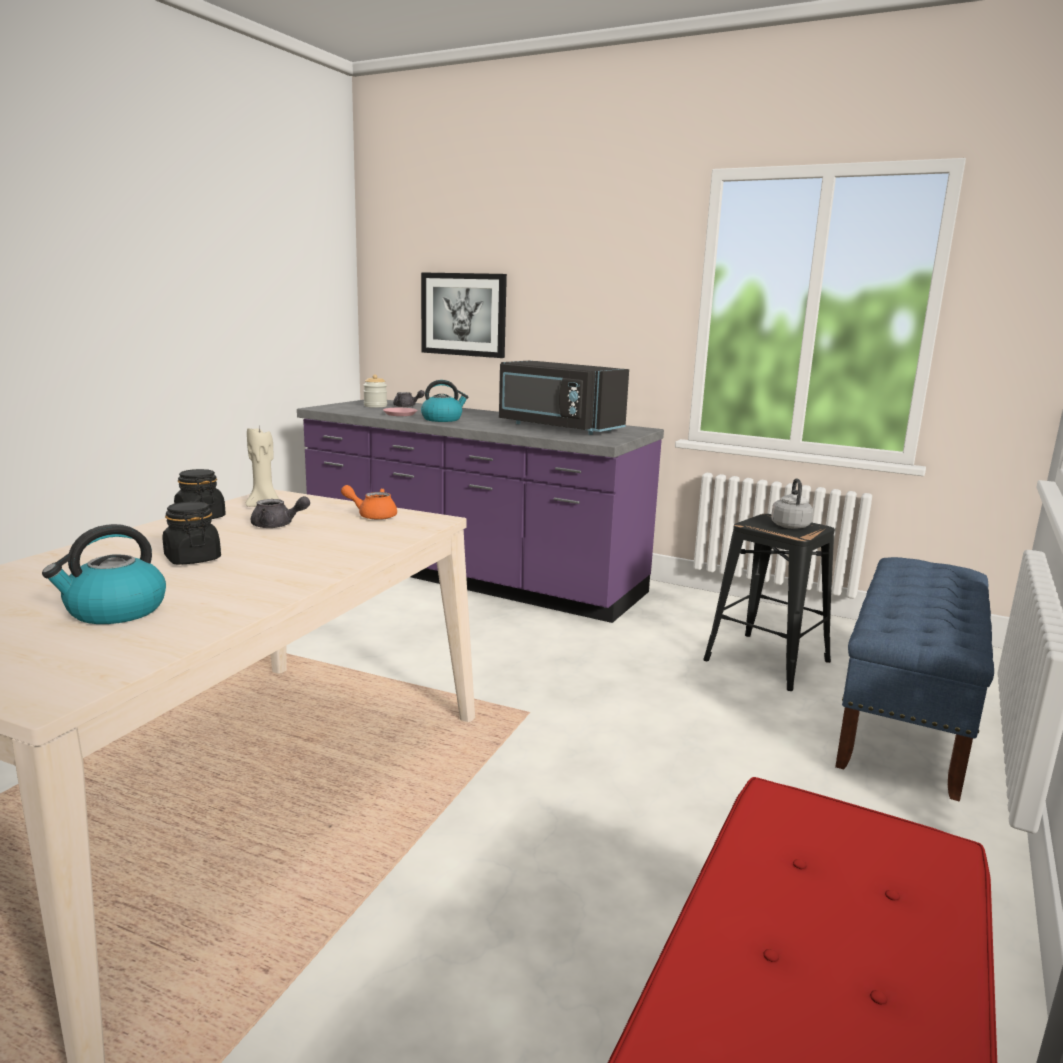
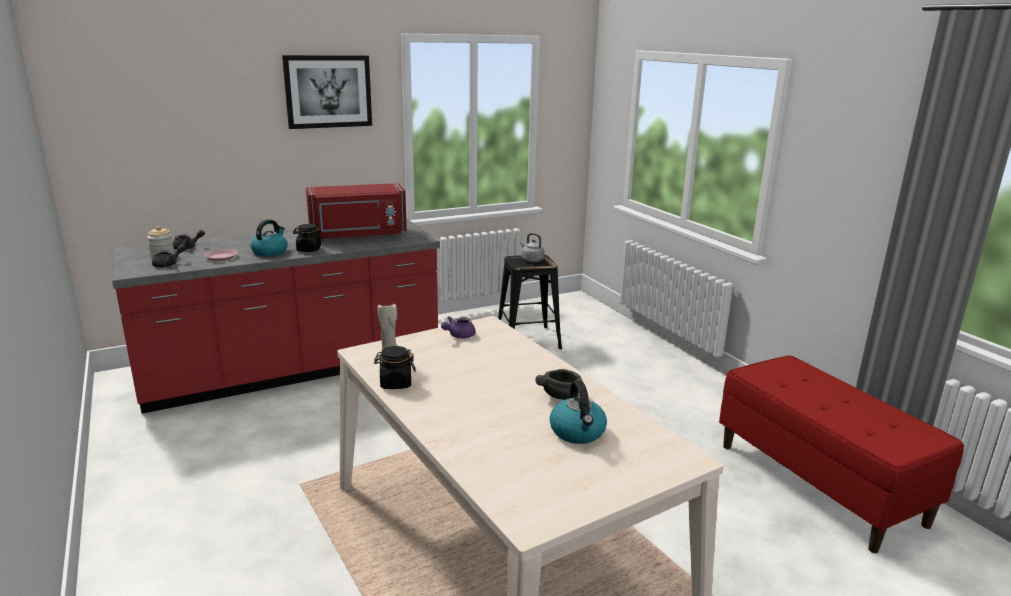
camera: 55 degrees left, 5 degrees up
black jar [162,501,221,565] -> black jar moved to [293,224,322,252]
grey teapot [251,496,310,528] -> grey teapot moved to [152,244,186,268]
purple counter [297,400,664,623] -> red counter [112,218,440,414]
orange teapot [341,485,397,520] -> purple teapot [441,316,476,339]
picture [421,272,507,358] -> picture moved to [282,55,372,129]
black microwave [499,361,629,435] -> red microwave [306,183,407,240]
blue bench [835,557,994,802] -> none
none -> grey bowl [535,369,583,400]

